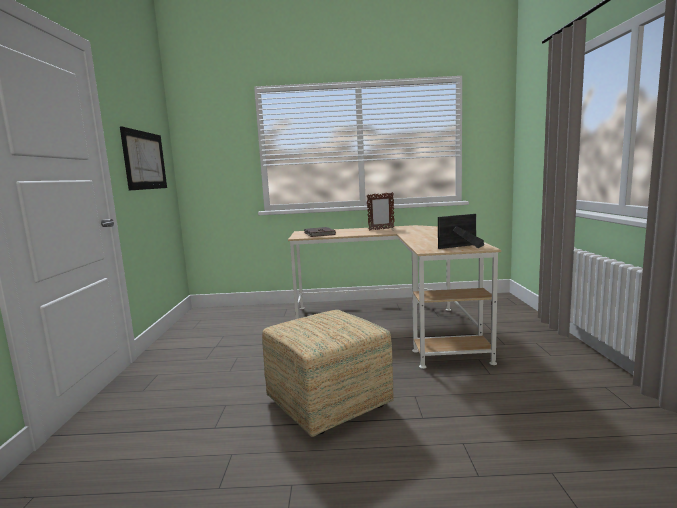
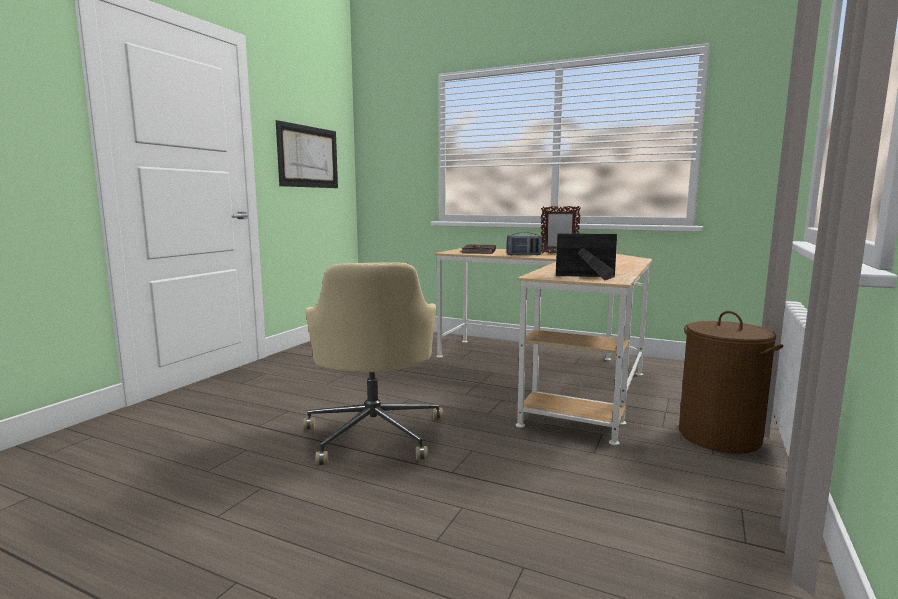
camera: 25 degrees right, 0 degrees up
ottoman [262,310,394,437] -> beige office chair [303,263,443,466]
none -> radio [506,232,542,255]
none -> brown laundry basket [679,311,783,454]

